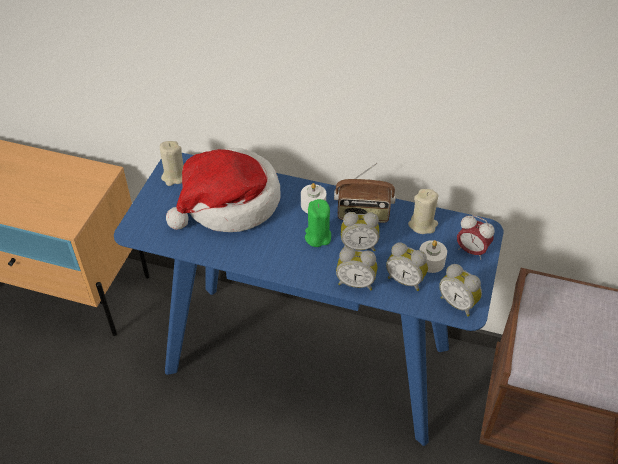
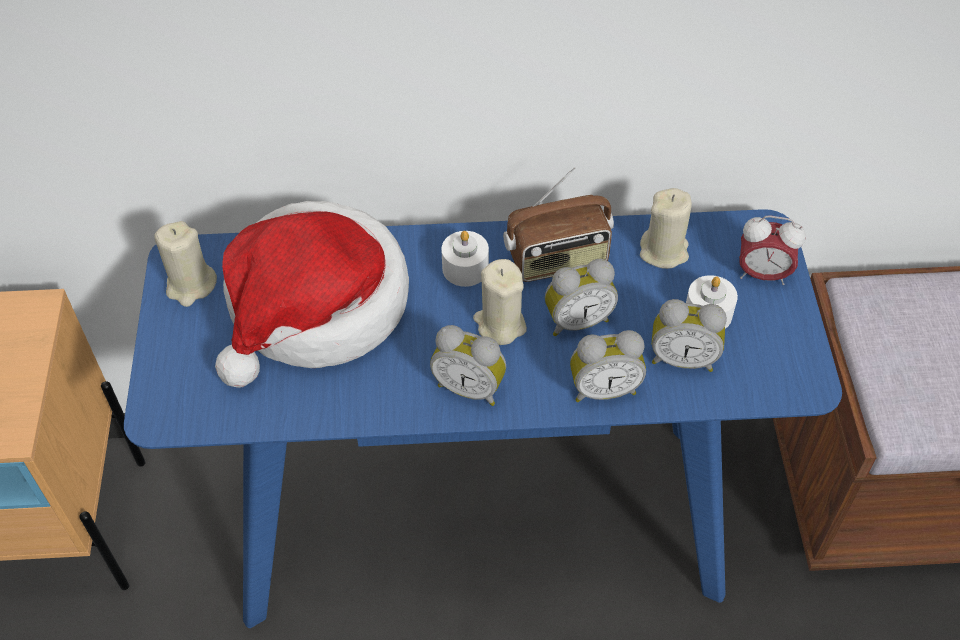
camera: 20 degrees left, 5 degrees up
green candle [305,199,331,247] -> beige candle [473,259,527,345]
alarm clock [439,264,482,316] -> alarm clock moved to [430,325,506,406]

